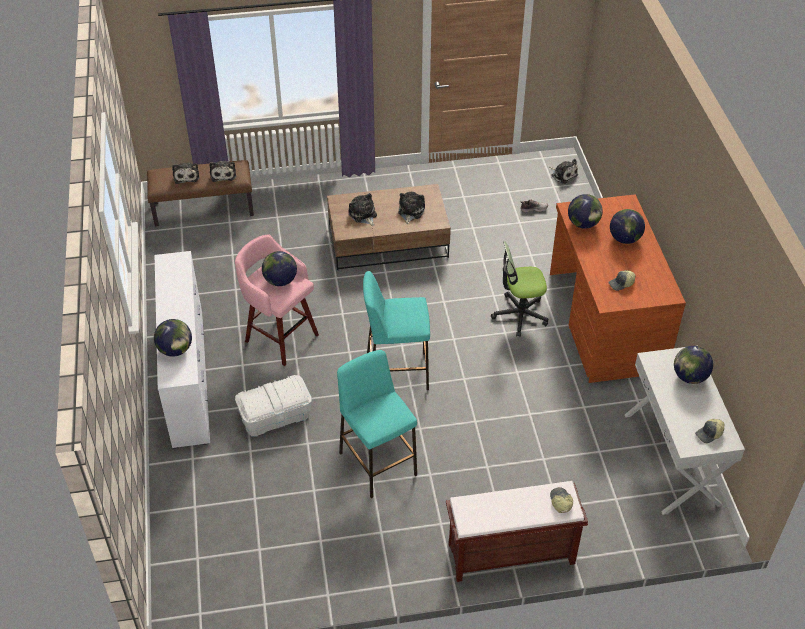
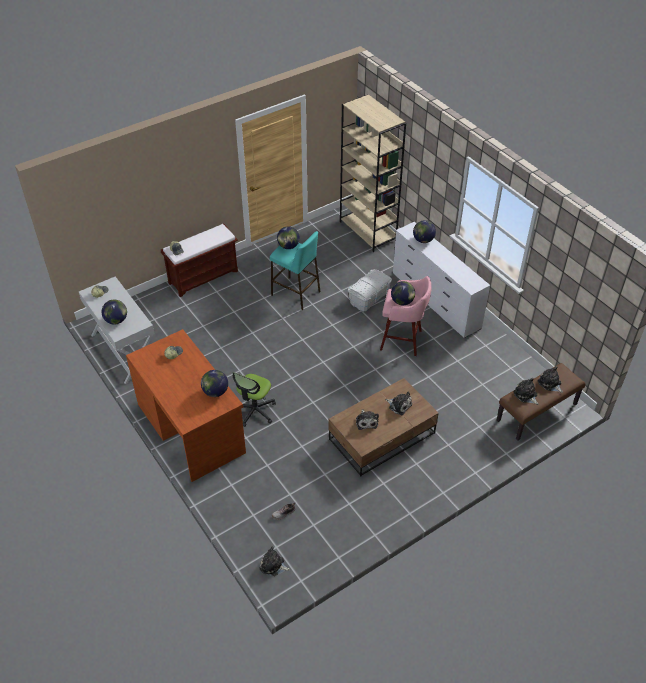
camera: 155 degrees right, 0 degrees up
turquoise stool [363,271,430,390] -> none
office chair [491,241,548,337] -> office chair turned 150 degrees clockwise [233,372,276,427]
globe [610,209,645,244] -> globe moved to [277,226,300,249]
none -> beige bookcase [340,95,406,252]

